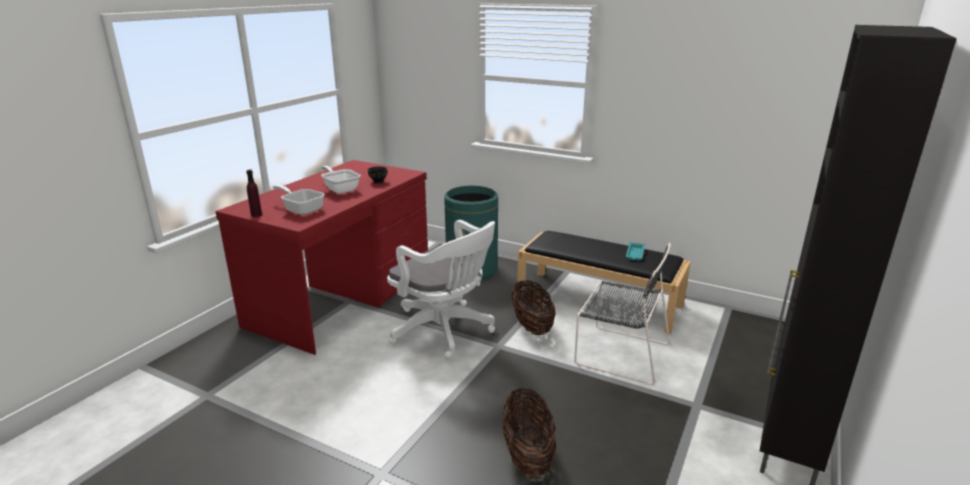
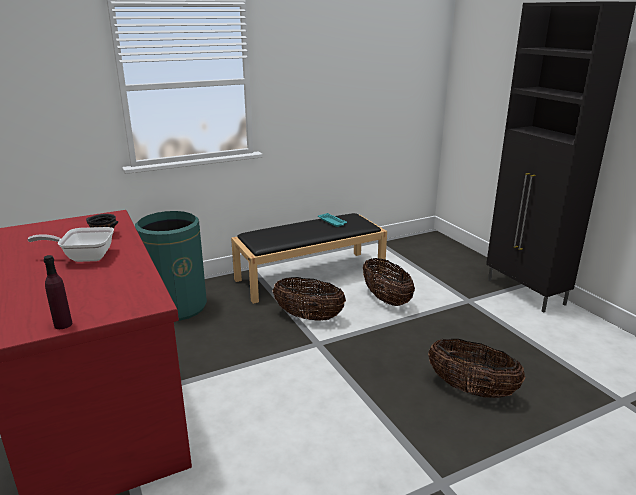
camera: 55 degrees left, 0 degrees up
frying pan [273,185,325,215] -> none
white office chair [387,220,495,359] -> none
black chair [574,243,671,385] -> basket [363,258,415,306]

